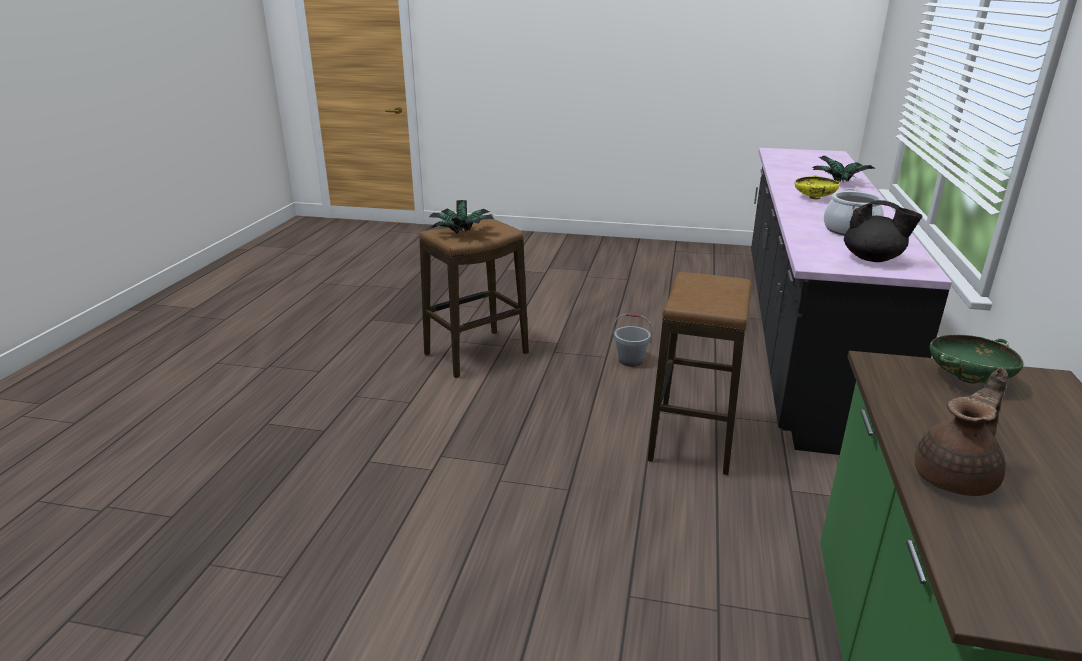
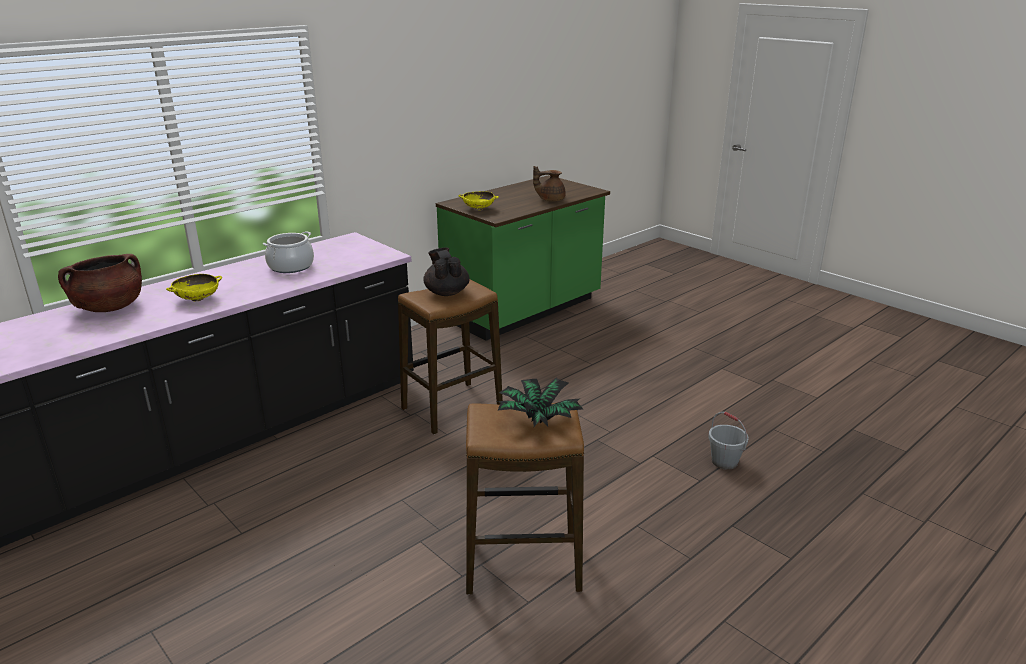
camera: 145 degrees left, 0 degrees up
grey bucket [613,313,653,367] -> grey bucket moved to [708,412,749,470]
potted plant [812,156,876,182] -> brown cooking pot [58,254,142,312]
black teapot [844,200,923,262] -> black teapot moved to [423,247,470,296]
green bowl [929,335,1023,384] -> yellow bowl [459,191,498,210]

